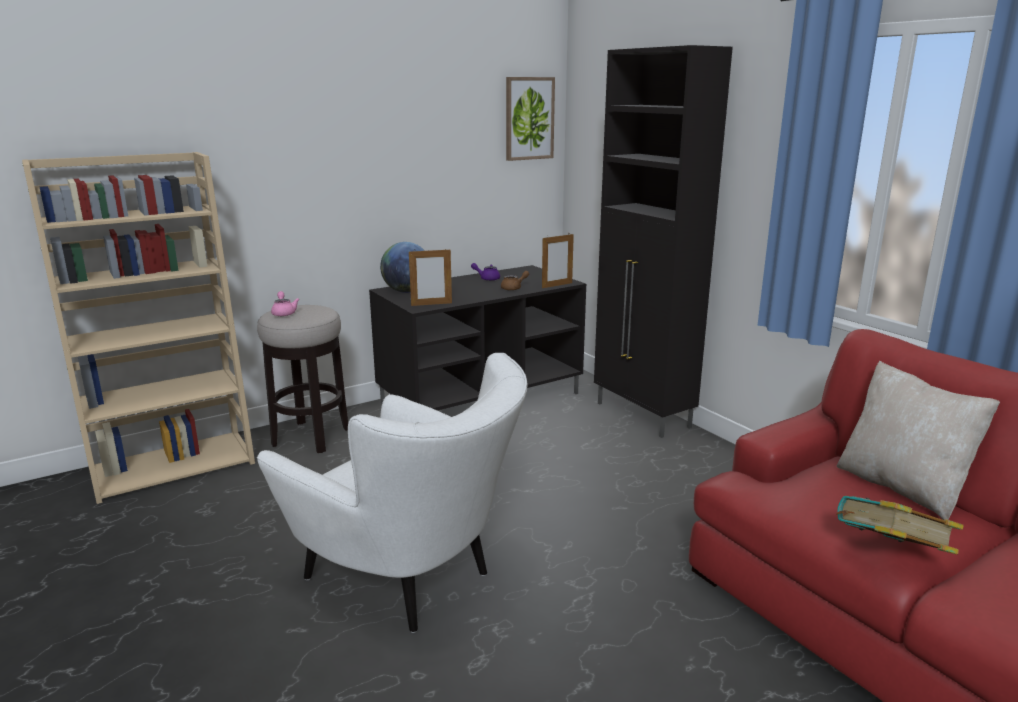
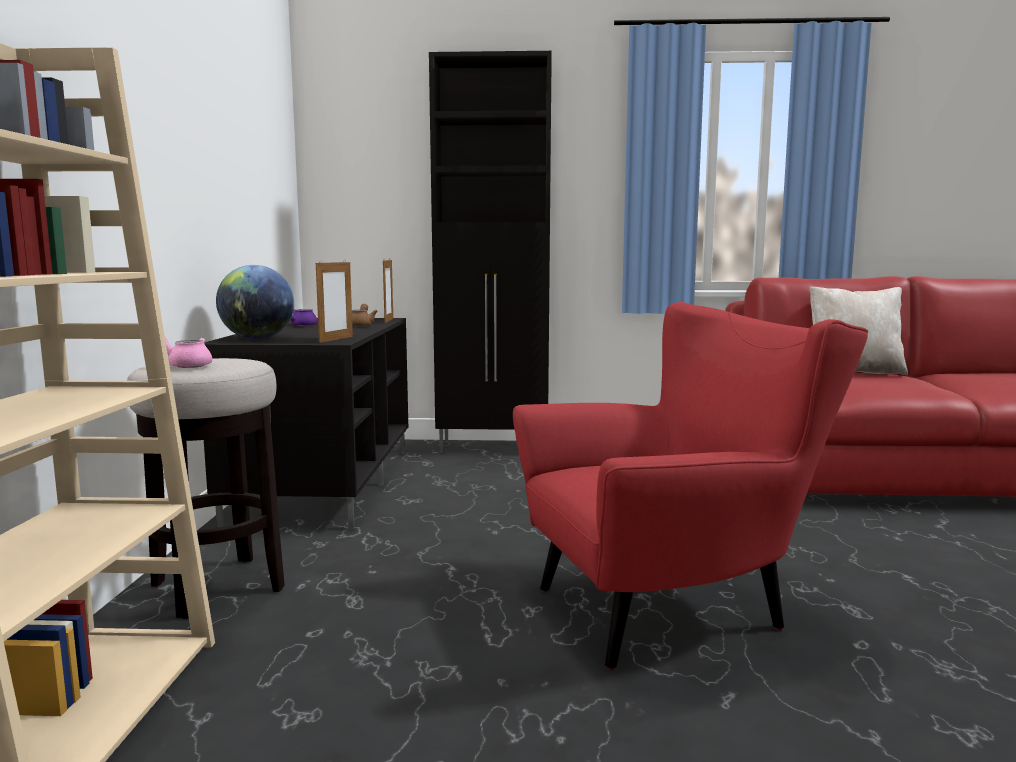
camera: 55 degrees left, 10 degrees down
white armchair [257,353,528,633] -> red armchair [513,302,868,670]
picture [506,77,555,161] -> none
book [836,496,964,555] -> none

